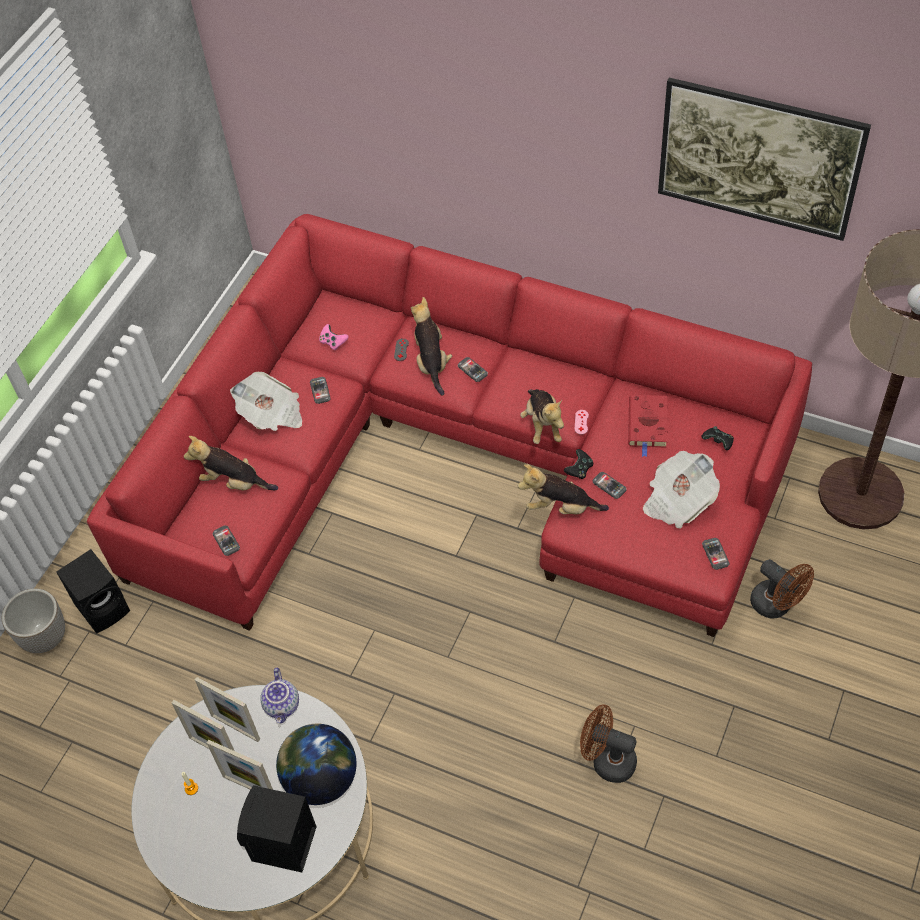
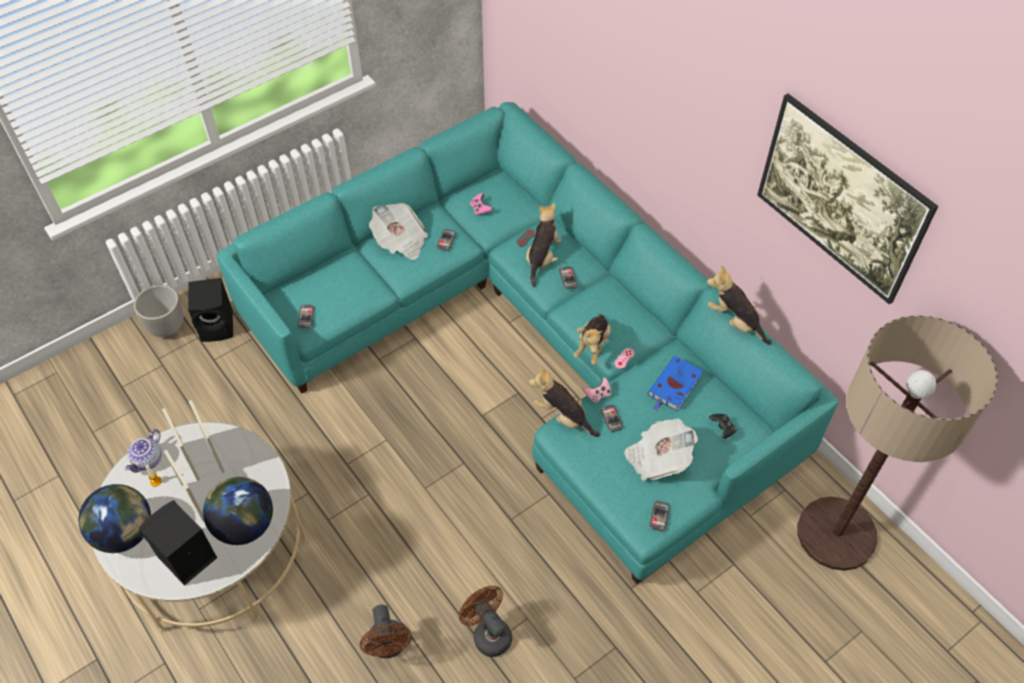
camera: 25 degrees right, 0 degrees up
red sofa [87,214,812,637] -> turquoise sofa [216,102,839,584]
plush toy [184,436,278,490] -> plush toy moved to [707,265,772,345]
teapot [260,668,299,723] -> teapot moved to [125,429,162,473]
black game controller [564,449,593,479] -> pink game controller [583,377,611,403]
red book [628,394,668,457] -> blue book [648,356,703,412]
brown fan [750,559,814,619] -> brown fan moved to [360,604,412,658]
none -> globe [79,484,151,553]

